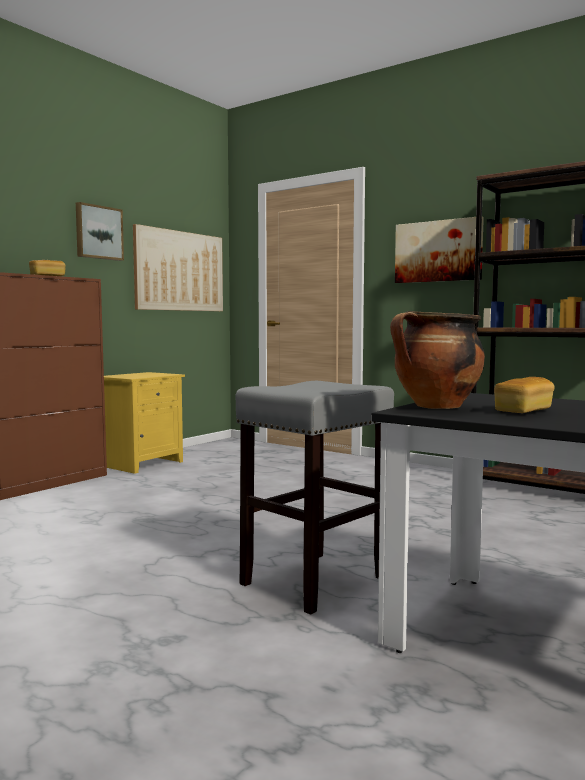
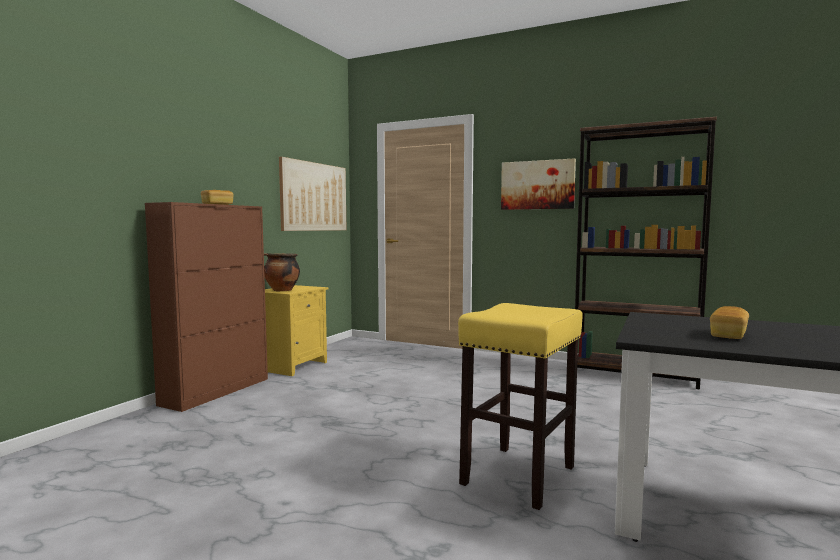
camera: 10 degrees left, 0 degrees up
picture [76,202,124,261] -> none
grey stool [235,381,394,615] -> yellow stool [458,303,583,510]
cooking pot [390,311,485,409] -> cooking pot moved to [264,253,300,291]

